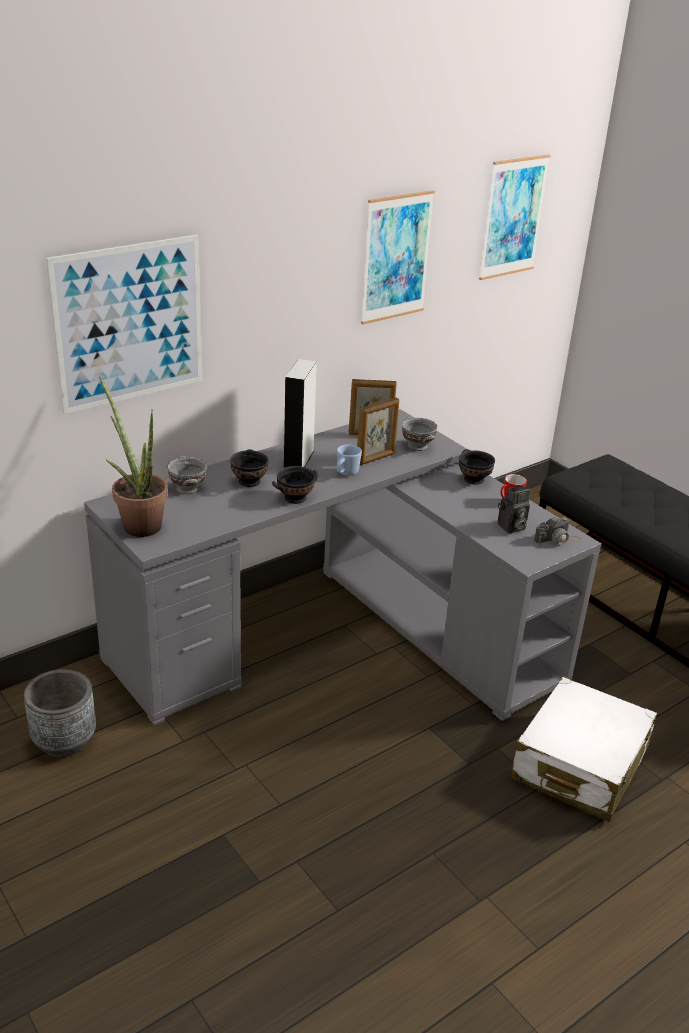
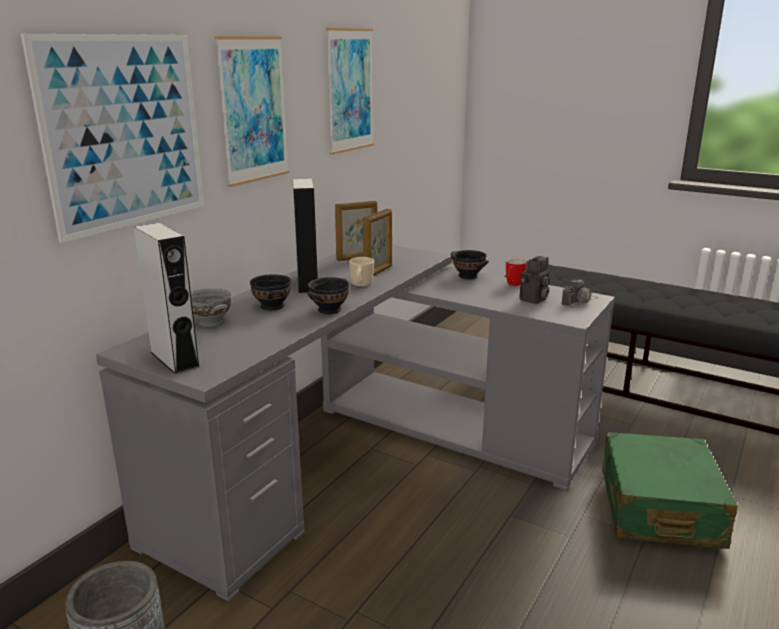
camera: 20 degrees left, 10 degrees down
potted plant [99,376,168,537] -> grey speaker [134,223,200,374]
blue mug [337,445,362,476] -> beige mug [349,257,374,287]
grey bowl [402,417,437,451] -> none
picture [479,154,550,280] -> picture moved to [215,36,289,187]
white suitcase [510,677,657,822] -> green suitcase [602,432,738,549]

